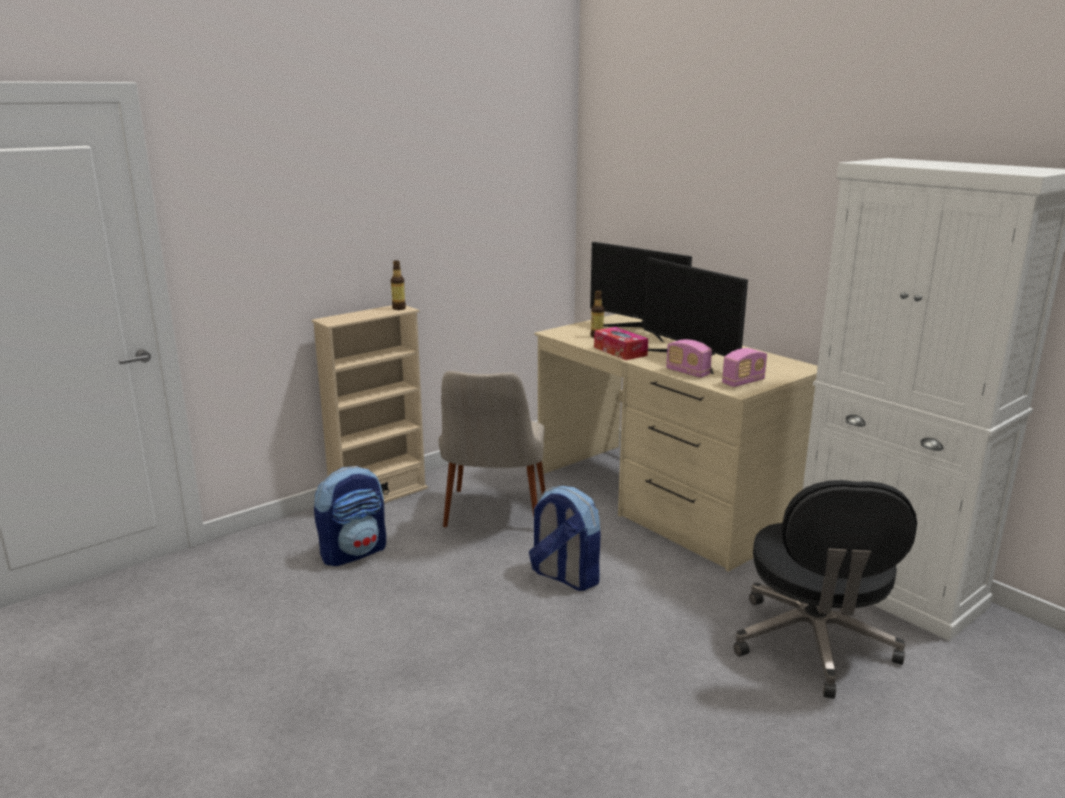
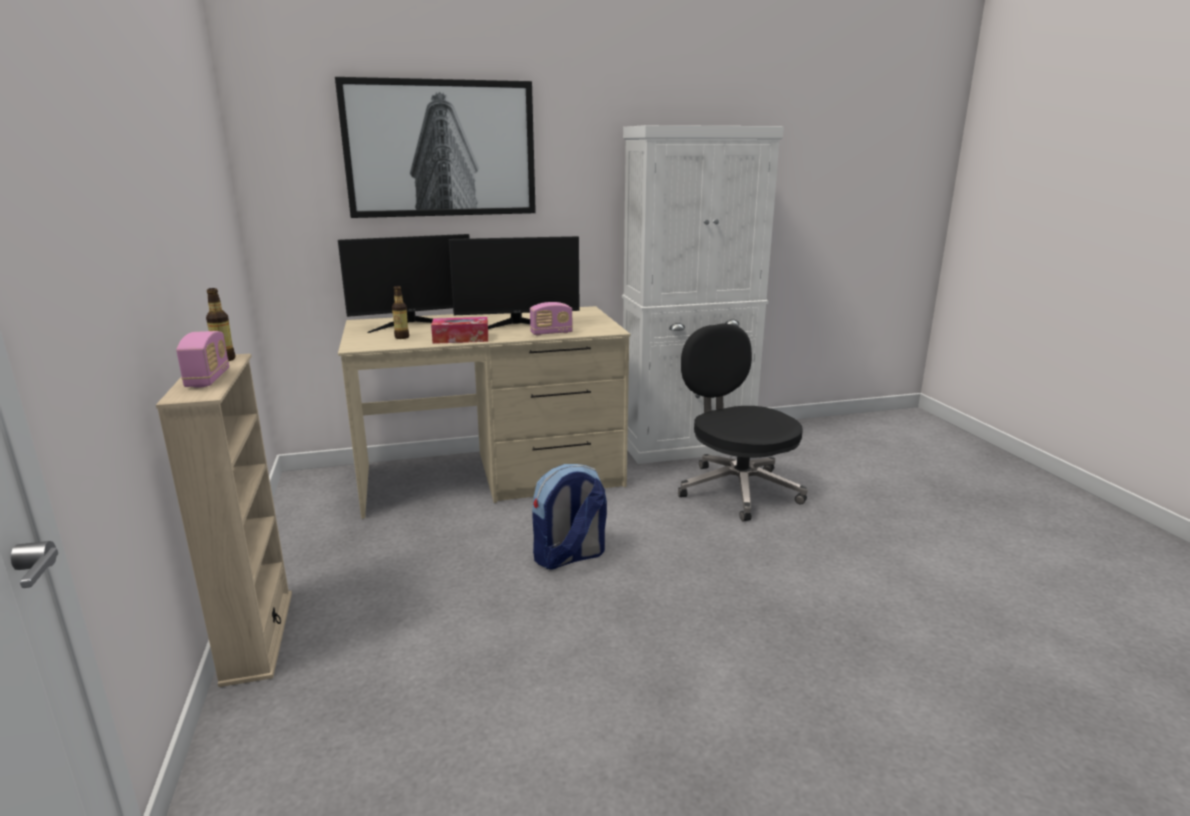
camera: 65 degrees left, 0 degrees up
backpack [314,466,386,566] -> none
beige chair [439,371,545,527] -> none
radio [722,348,767,387] -> radio moved to [176,331,229,388]
black office chair [734,480,917,699] -> black office chair turned 150 degrees counterclockwise [678,324,808,521]
none -> picture [335,77,536,218]

